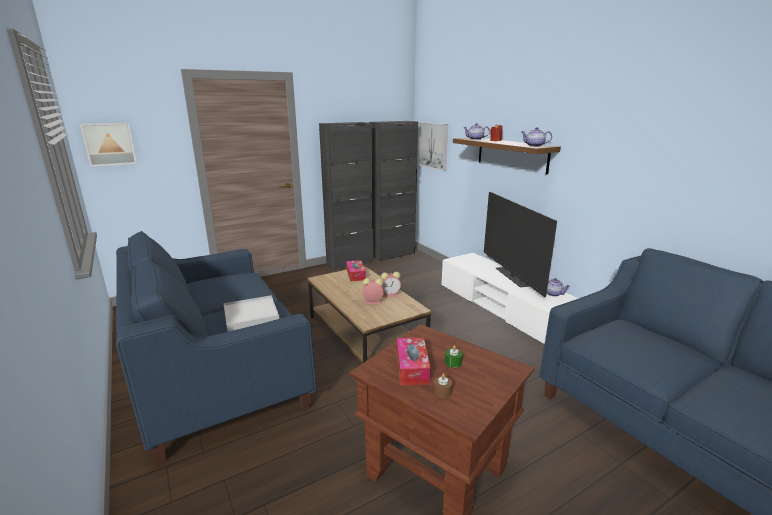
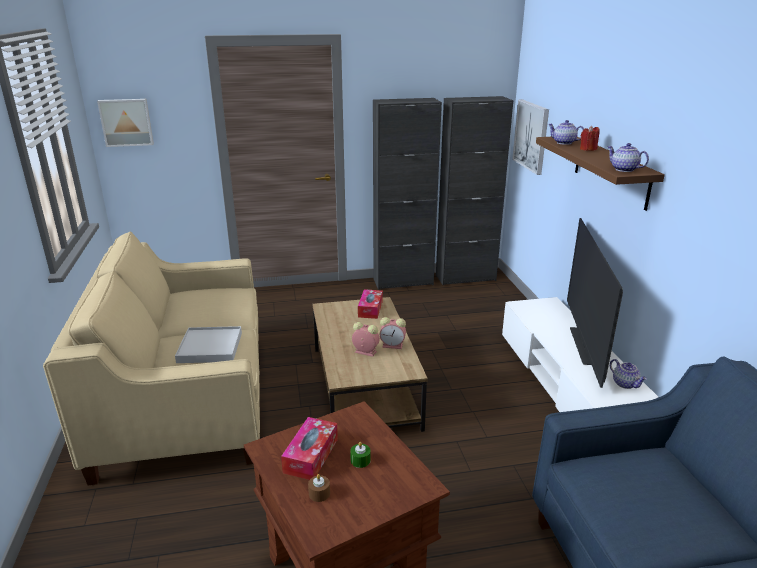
camera: 20 degrees right, 5 degrees up
blue sofa [116,231,317,465] -> beige sofa [43,231,260,485]

